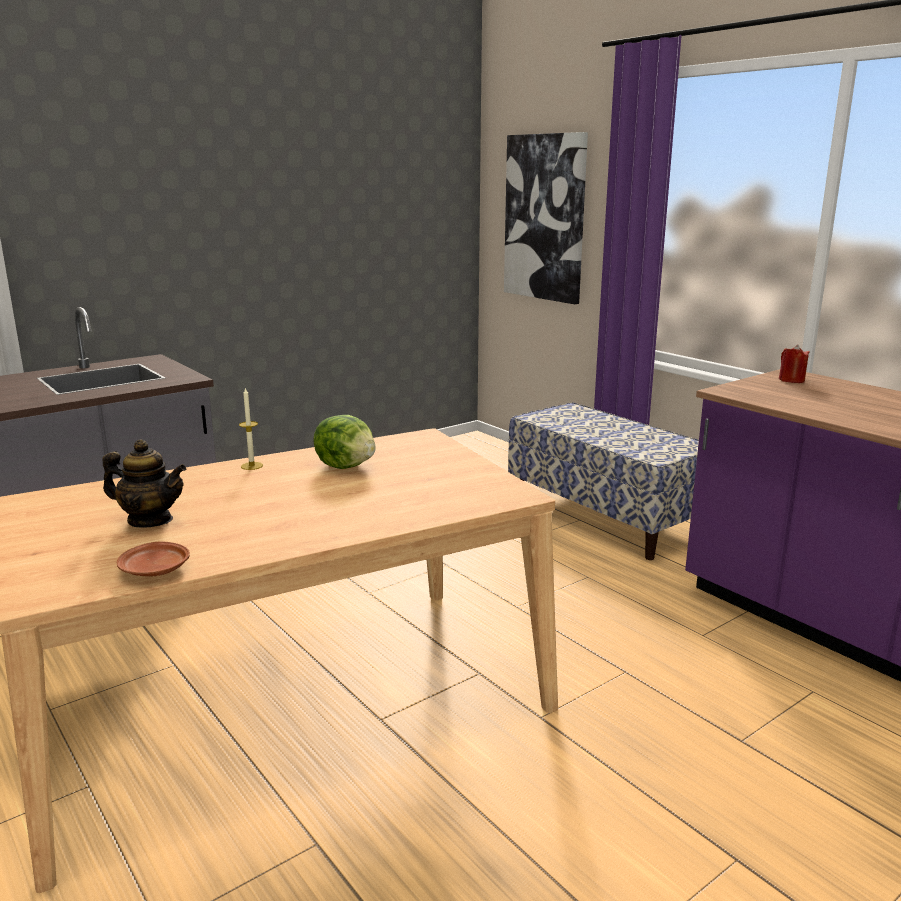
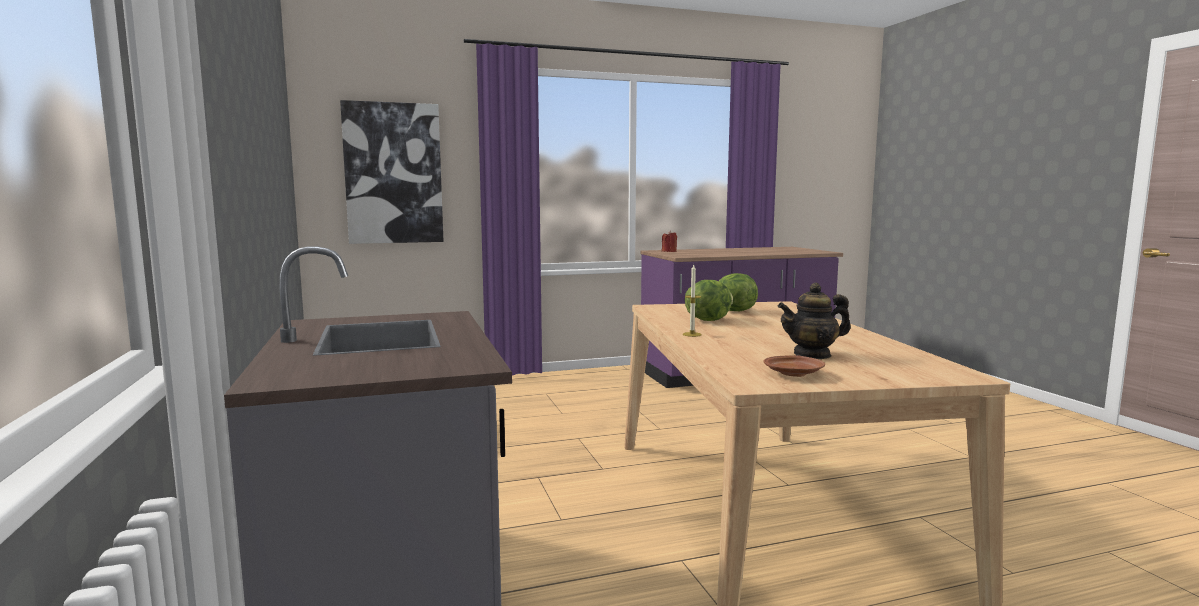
camera: 70 degrees left, 10 degrees down
teapot [103,439,186,528] -> teapot turned 135 degrees counterclockwise [778,283,851,359]
brown plate [117,542,190,576] -> brown plate moved to [764,355,825,377]
bench [508,402,699,560] -> none
none -> lettuce [719,273,758,311]

